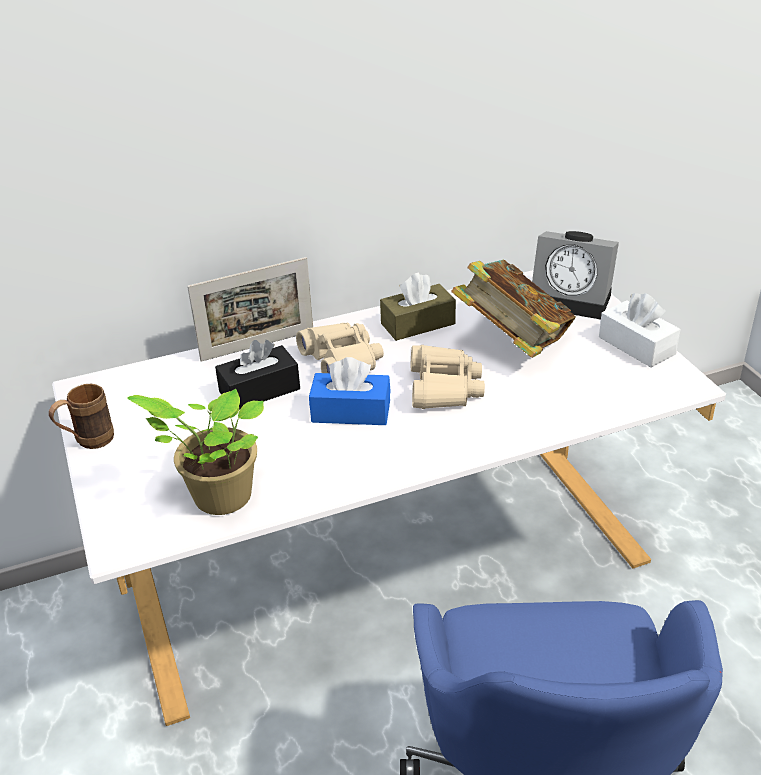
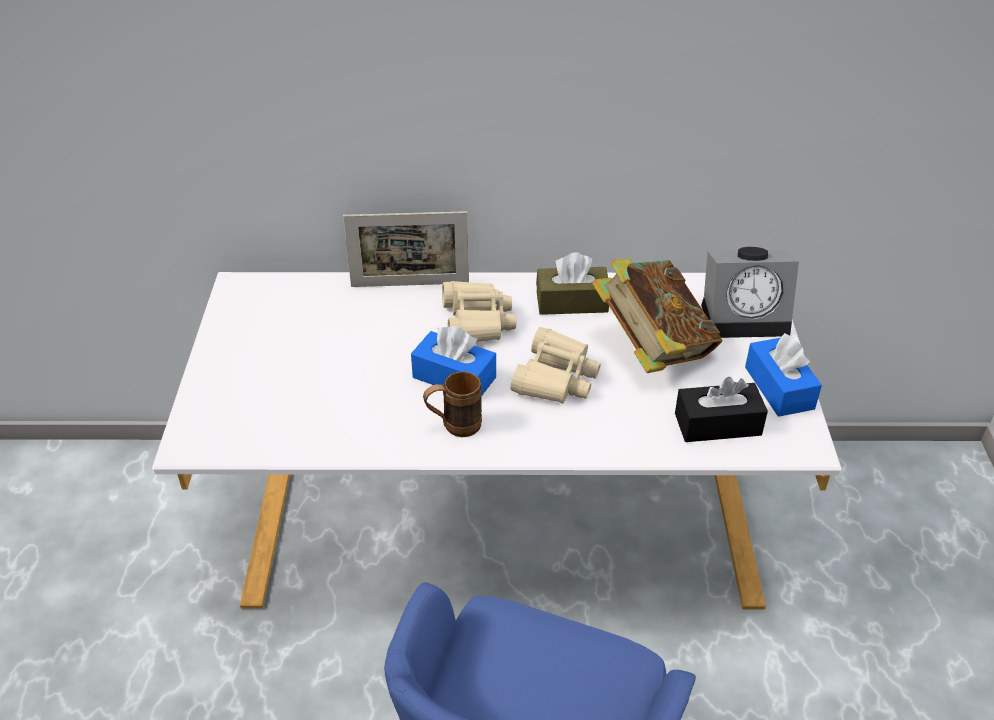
camera: 20 degrees right, 5 degrees up
brown mug [49,384,114,449] -> brown mug moved to [423,371,482,437]
potted plant [128,389,264,515] -> none
black tissue box [215,340,300,410] -> black tissue box moved to [675,377,768,442]
alarm clock [532,231,619,320] -> alarm clock turned 45 degrees counterclockwise [701,247,799,338]
white tissue box [599,293,681,368] -> blue tissue box [745,333,822,417]

